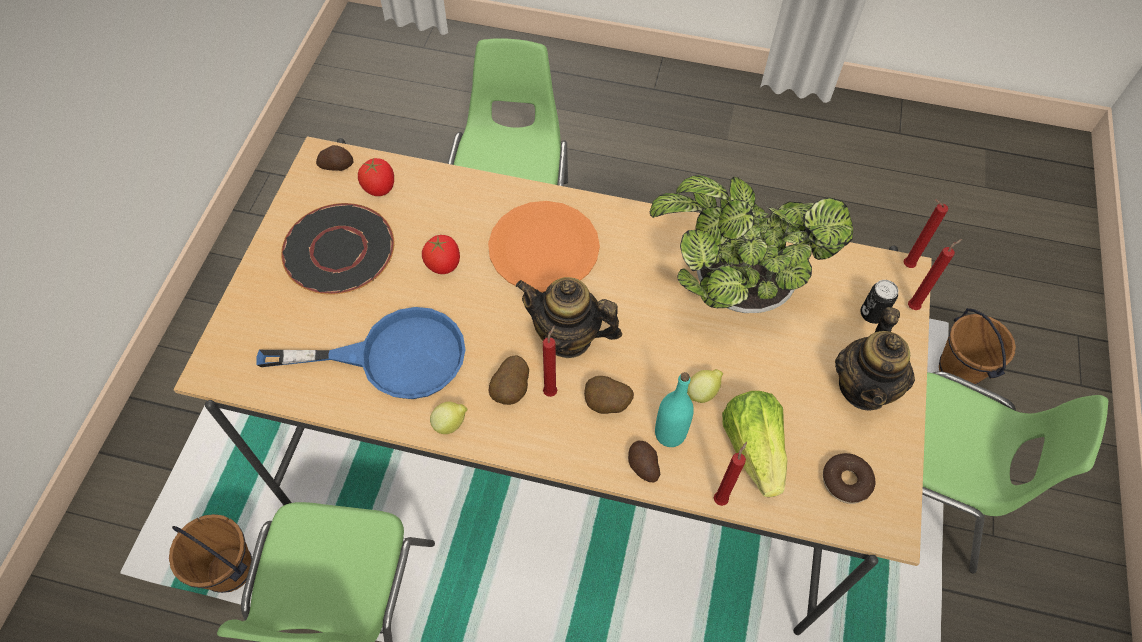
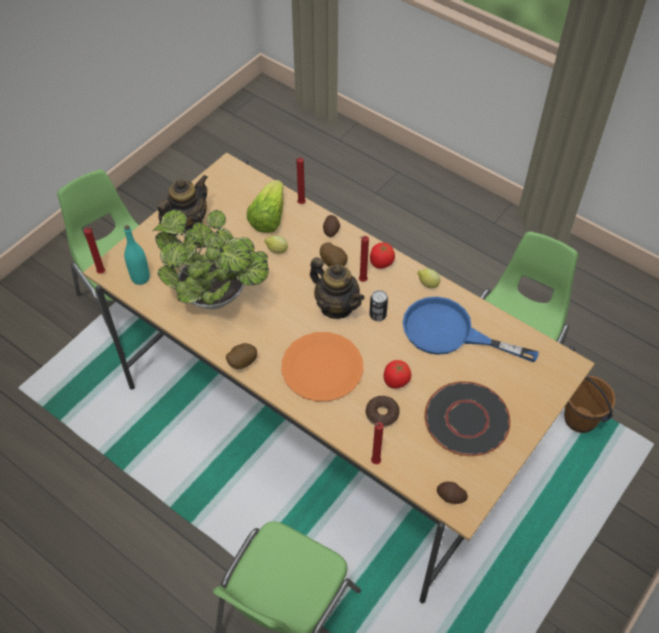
camera: 155 degrees left, 5 degrees down
tomato [358,158,394,196] -> tomato moved to [370,243,395,269]
potato [489,356,529,405] -> potato moved to [226,343,257,369]
turquoise bottle [655,372,694,447] -> turquoise bottle moved to [124,225,150,285]
donut [823,453,876,504] -> donut moved to [366,396,400,427]
can [860,280,898,324] -> can moved to [369,290,388,321]
red candle [908,239,962,310] -> red candle moved to [371,422,384,464]
brown bucket [939,308,1016,384] -> none

